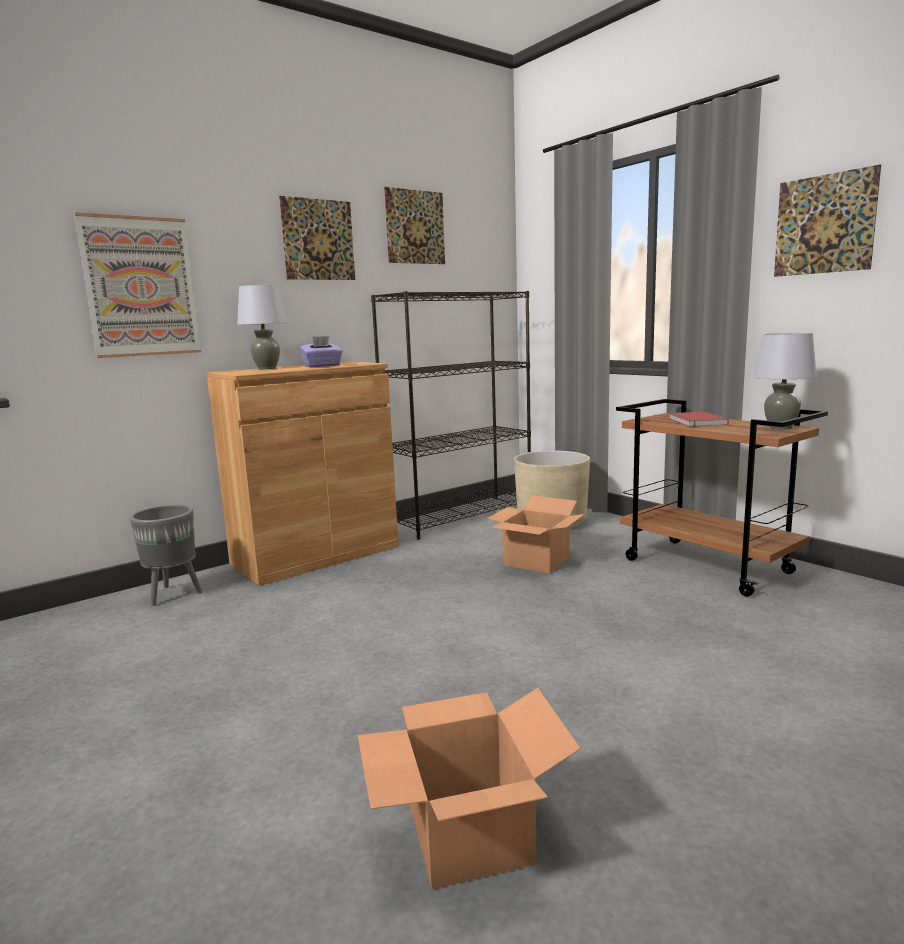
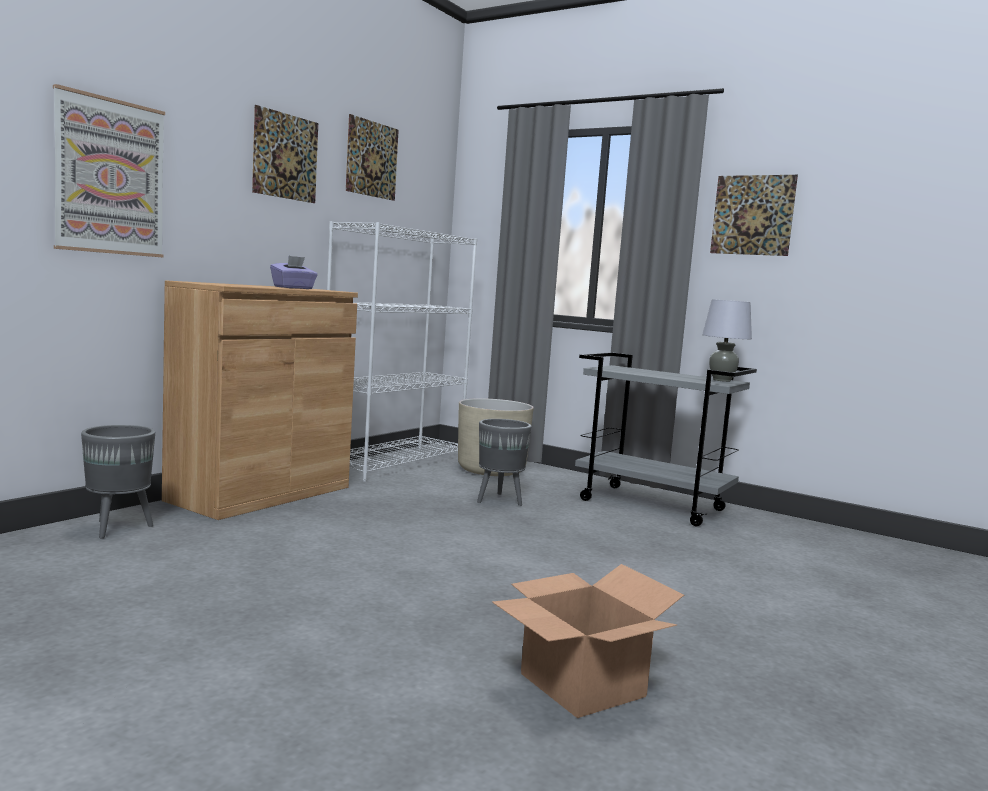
camera: 20 degrees left, 5 degrees down
grey table lamp [237,285,287,369] -> none
black bookcase [371,291,531,539] -> white bookcase [327,221,477,482]
cardboard box [487,496,585,574] -> grey planter [477,419,532,506]
brown cart [616,399,828,597] -> grey cart [575,352,757,526]
red book [669,412,729,427] -> none

